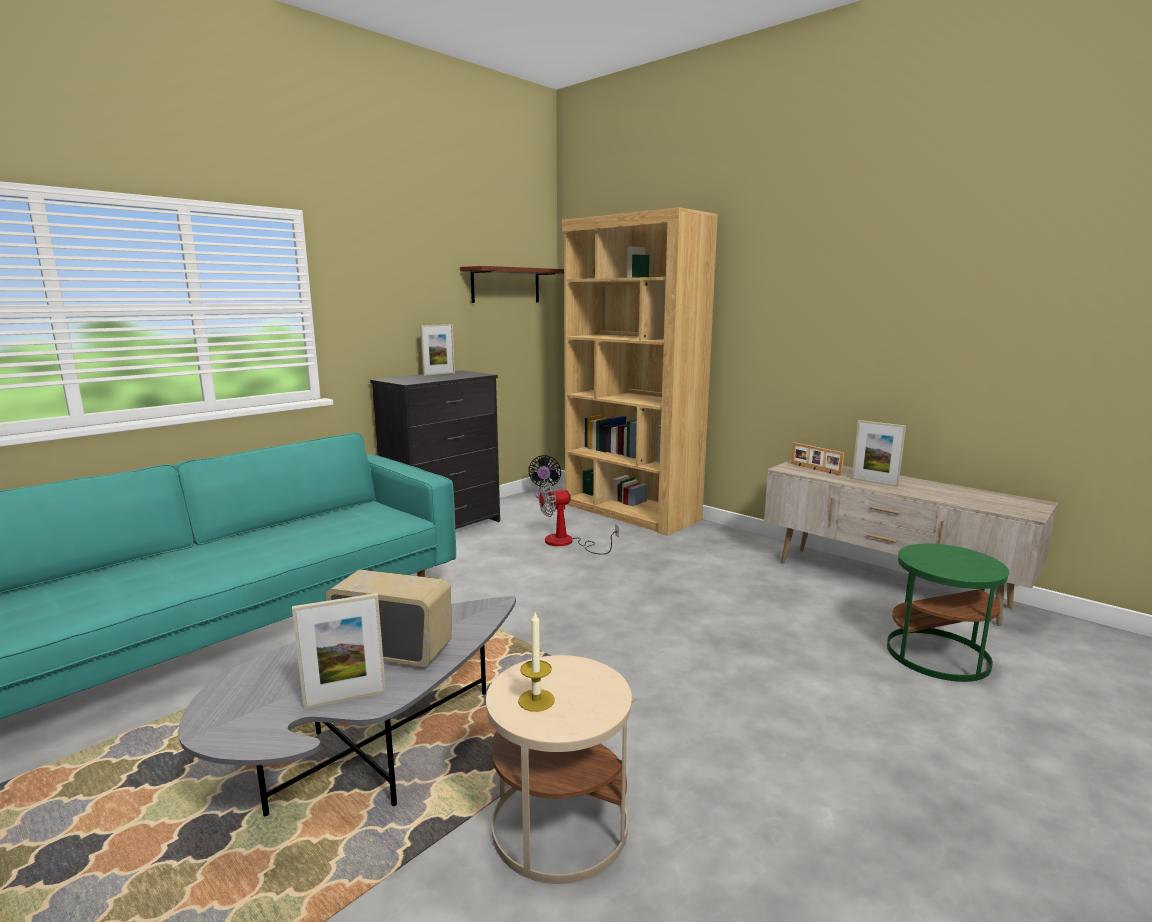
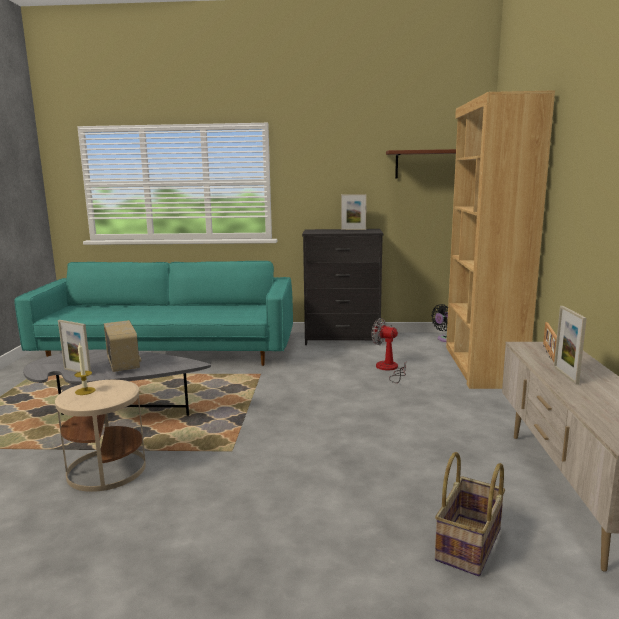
camera: 50 degrees right, 0 degrees up
green side table [887,544,1009,682] -> basket [435,452,505,576]

